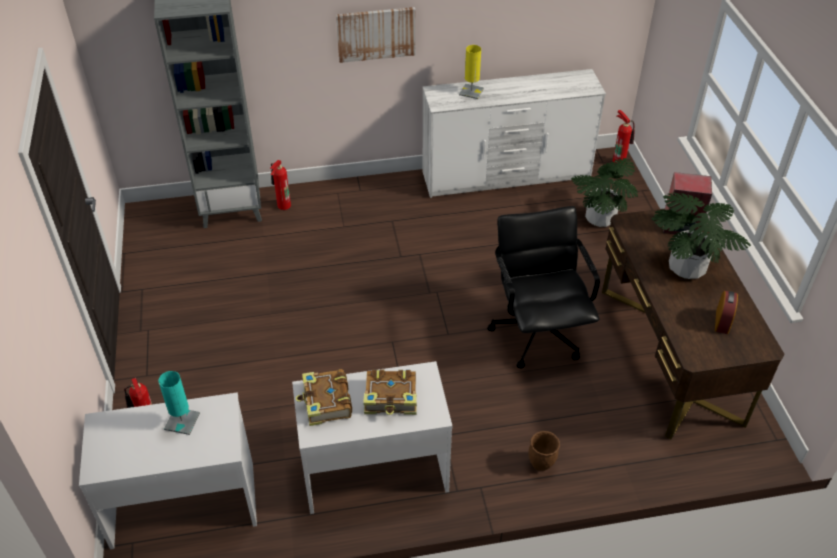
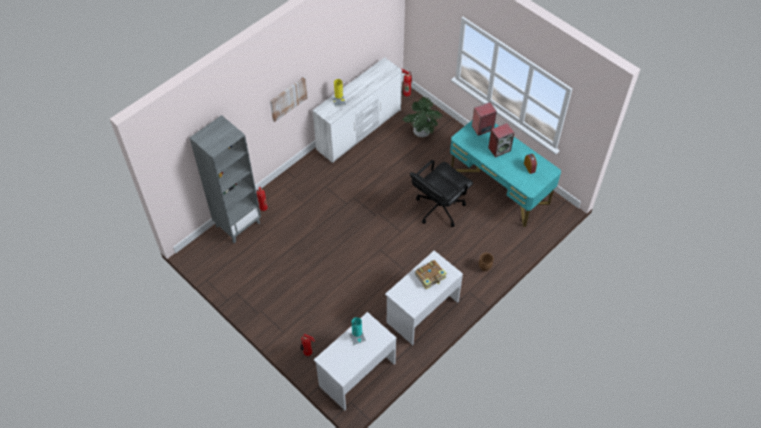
camera: 35 degrees left, 10 degrees up
book [296,369,352,426] -> none
black office chair [487,206,600,369] -> black office chair turned 90 degrees counterclockwise [410,160,473,227]
brown desk [602,208,785,439] -> turquoise desk [450,121,561,227]
potted plant [651,193,751,279] -> speaker [488,123,514,158]

